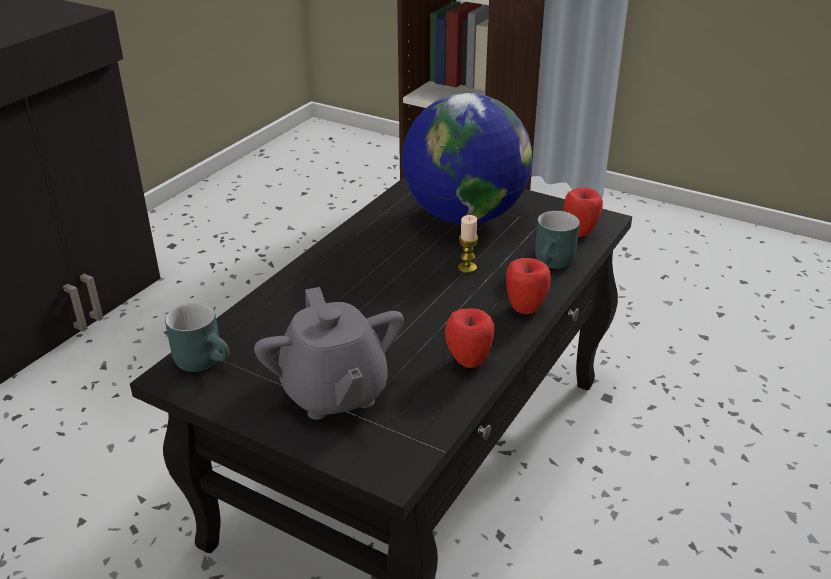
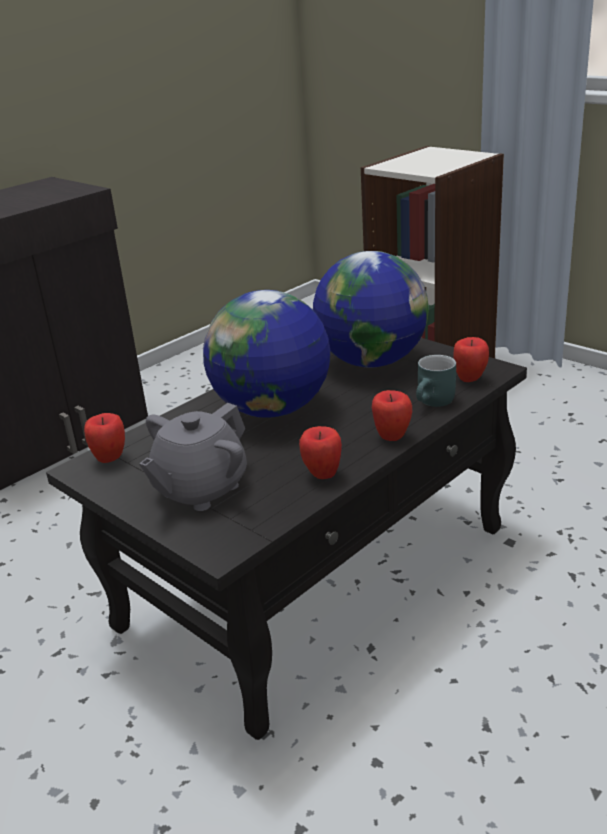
camera: 15 degrees right, 5 degrees down
turquoise mug [165,303,230,372] -> apple [84,413,125,463]
grey teapot [254,287,404,420] -> grey teapot turned 45 degrees clockwise [139,403,247,511]
candle [458,215,478,273] -> none
none -> globe [203,290,330,418]

